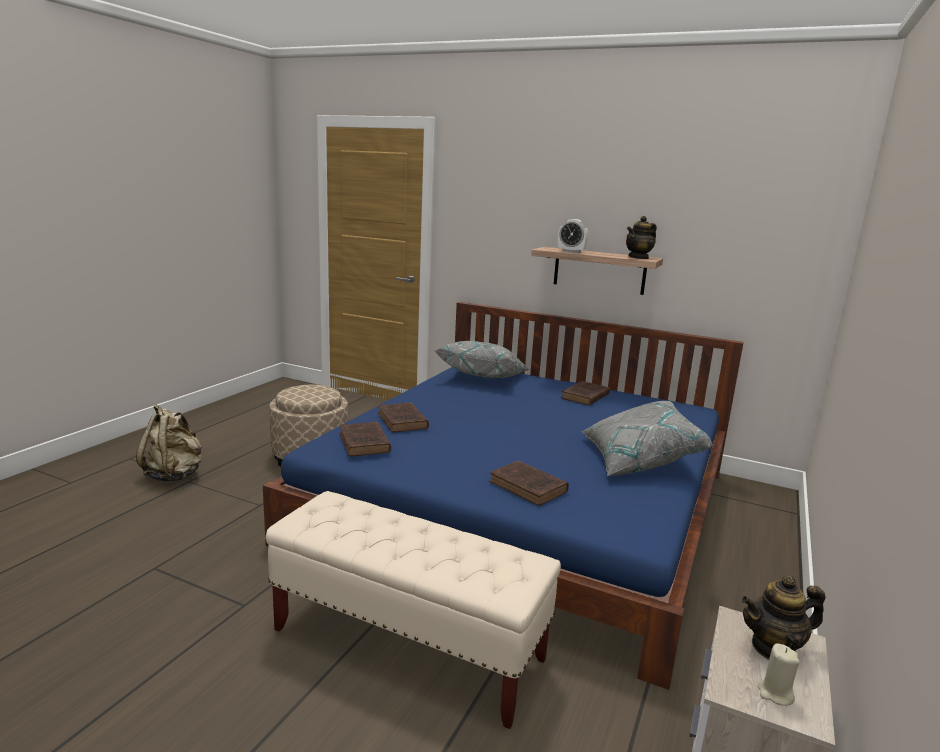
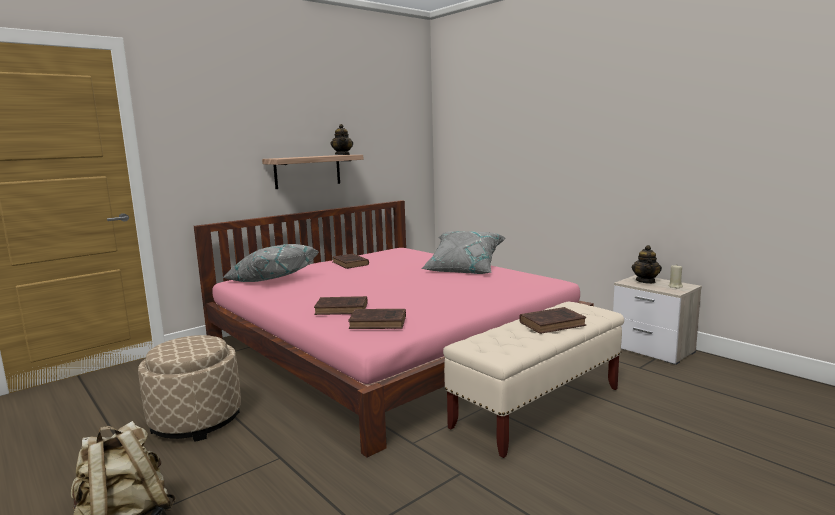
camera: 65 degrees left, 5 degrees down
blue bed [263,302,744,690] -> pink bed [194,200,594,457]
brown book [489,460,569,506] -> brown book moved to [519,307,586,334]
alarm clock [558,219,589,253] -> none

